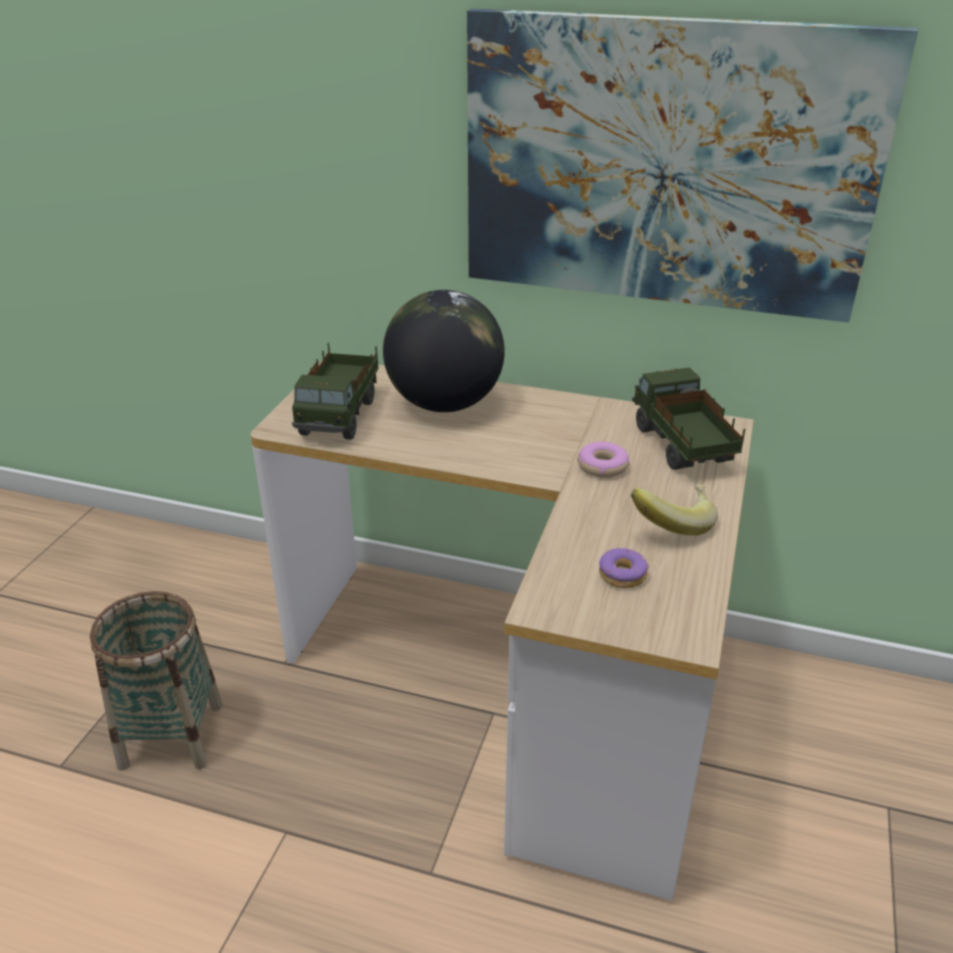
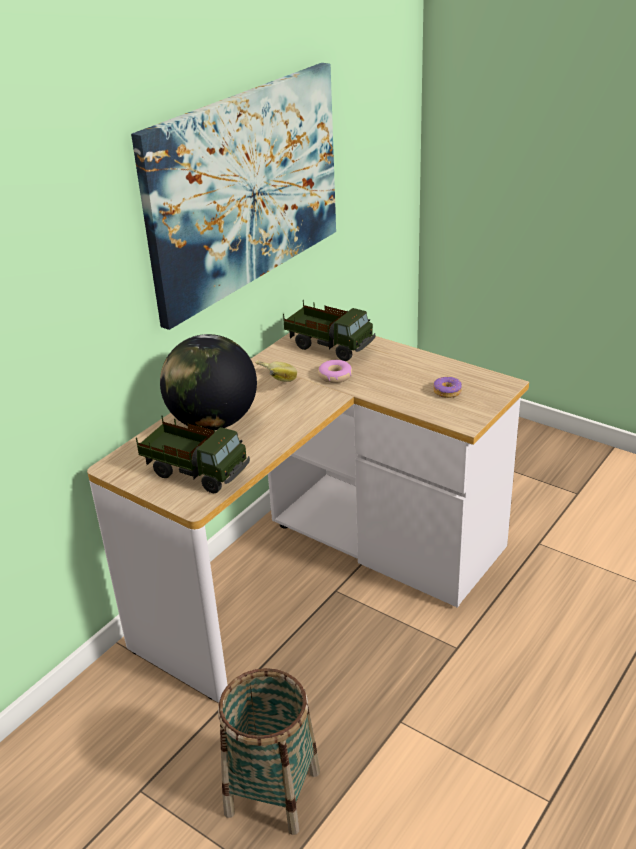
camera: 70 degrees left, 0 degrees up
banana [631,484,718,536] -> banana moved to [255,360,297,382]
toy truck [632,367,745,470] -> toy truck turned 150 degrees counterclockwise [283,300,375,361]

